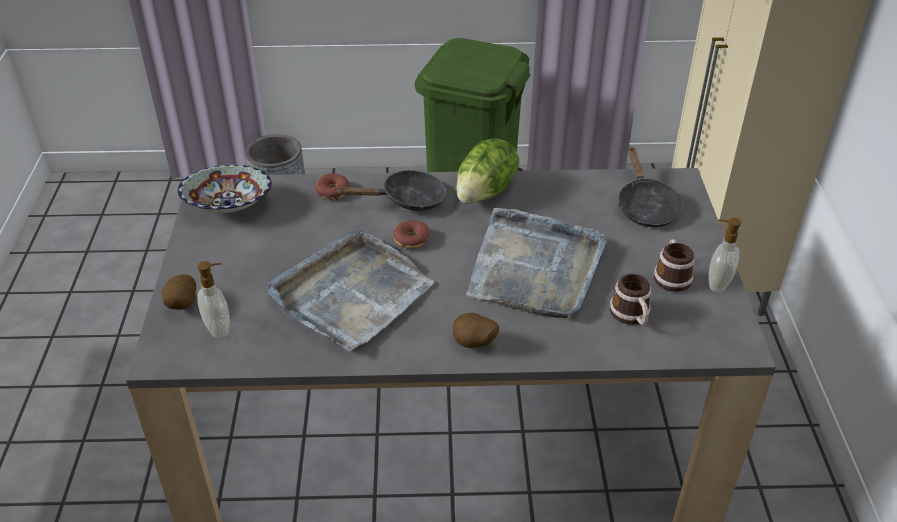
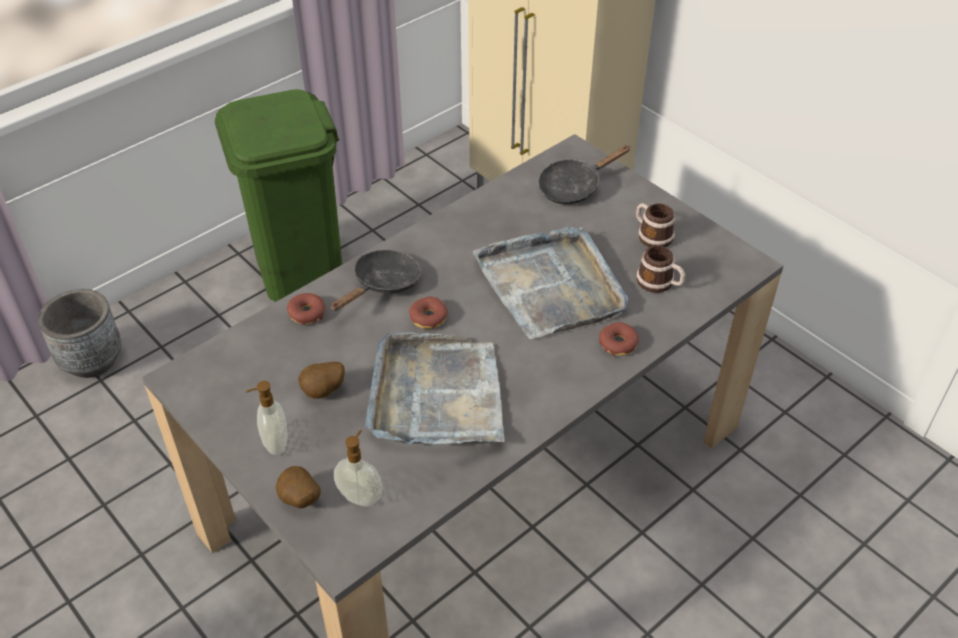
camera: 40 degrees left, 5 degrees up
bowl [178,165,272,213] -> none
potato [453,313,499,348] -> potato moved to [298,362,345,399]
lettuce [456,138,519,204] -> none
black frying pan [618,147,683,227] -> black frying pan turned 105 degrees clockwise [538,145,630,204]
soap dispenser [708,218,741,293] -> soap dispenser moved to [246,381,288,455]
none -> donut [599,322,639,356]

